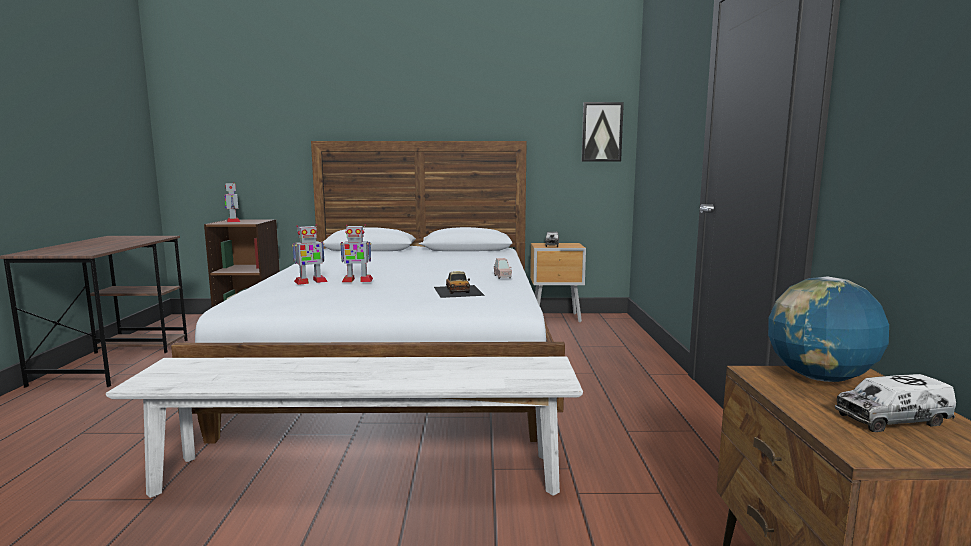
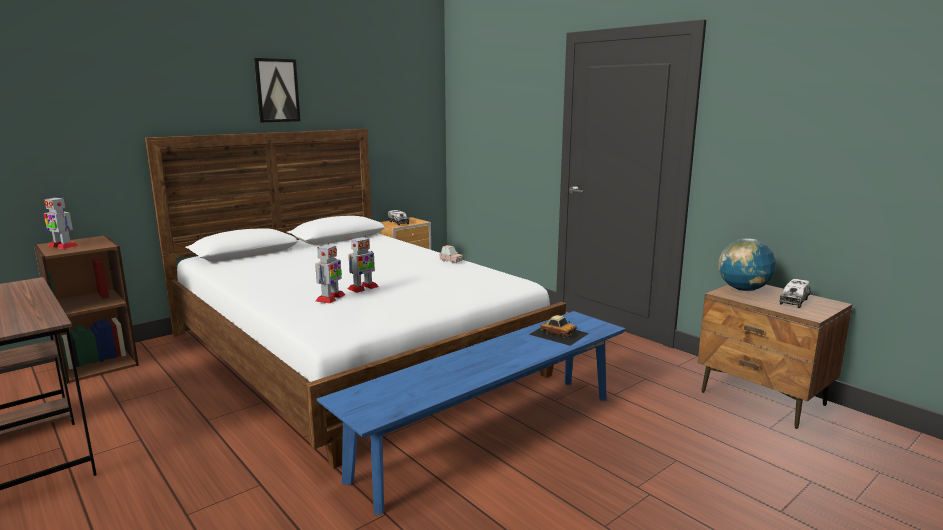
camera: 40 degrees left, 5 degrees up
white bench [106,357,583,498] -> blue bench [317,311,626,515]
toy car [434,271,485,298] -> toy car moved to [529,315,589,346]
picture [582,102,624,162] -> picture moved to [254,58,300,122]

